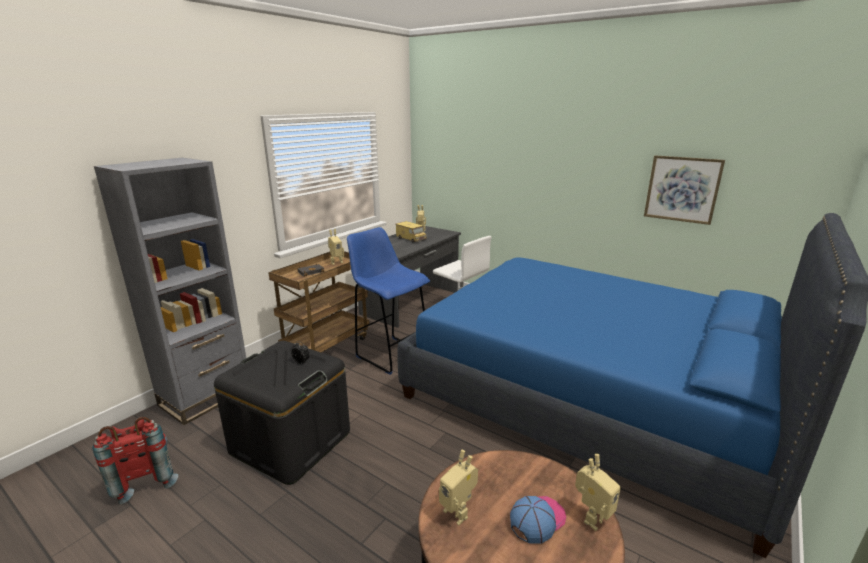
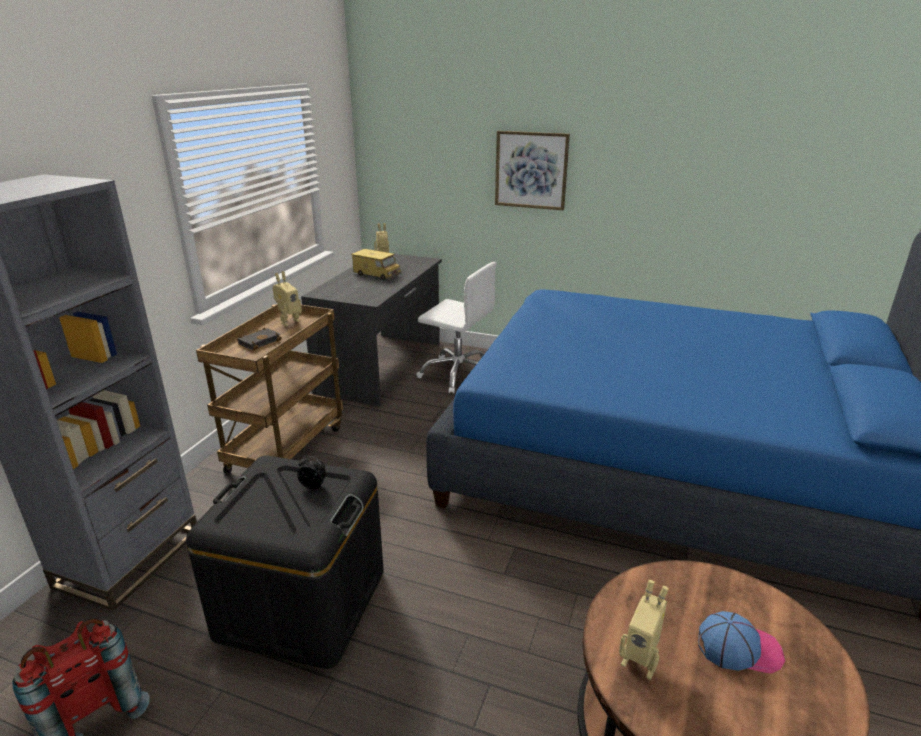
camera: 15 degrees left, 5 degrees up
blue stool [347,227,430,375] -> none
cap [510,496,566,544] -> cap turned 60 degrees clockwise [698,611,785,674]
toy robot [575,454,621,531] -> none
picture [644,155,725,225] -> picture moved to [495,131,570,210]

